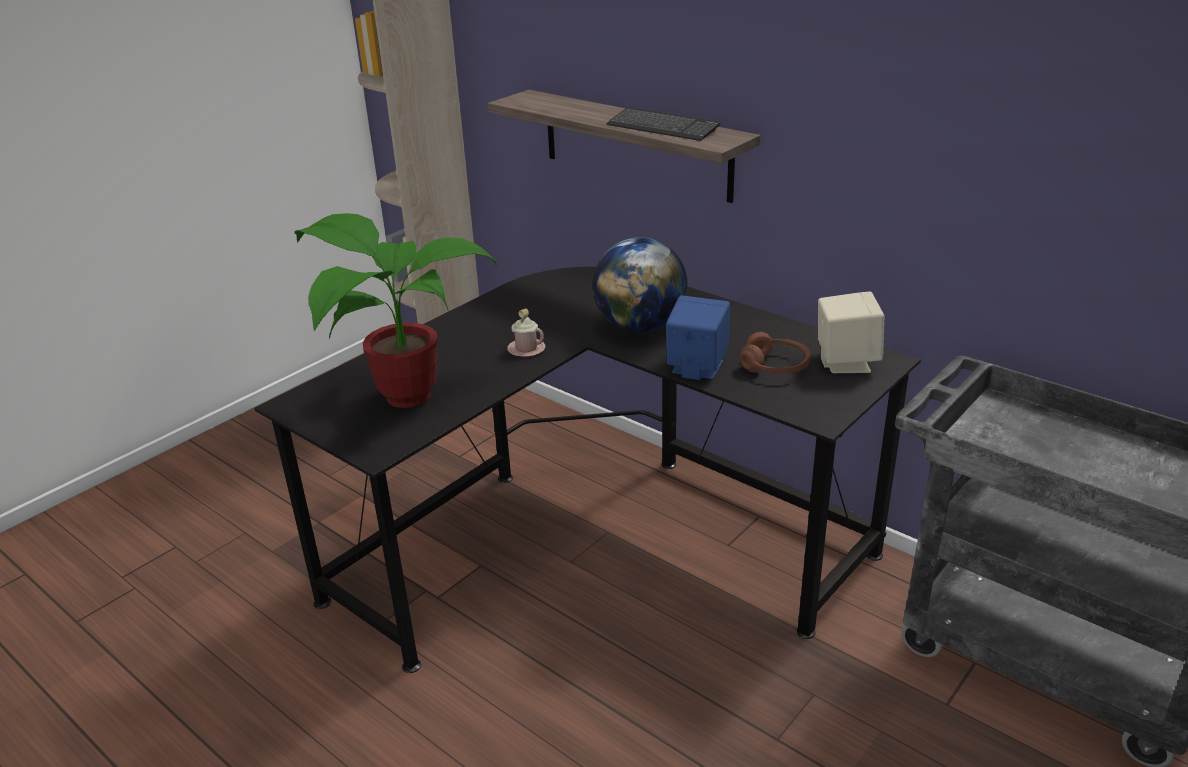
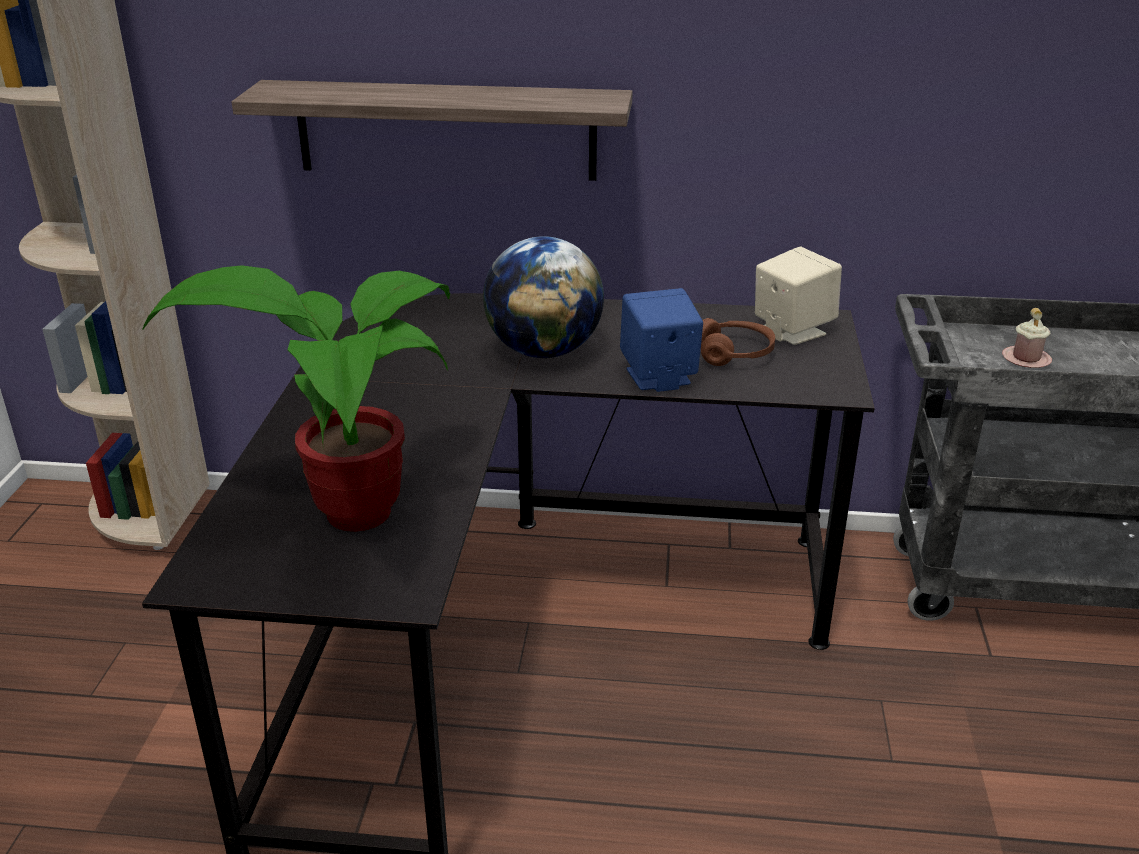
camera: 35 degrees left, 0 degrees up
pink mug [507,308,545,357] -> pink mug moved to [1002,308,1052,368]
keyboard [606,107,721,141] -> none

